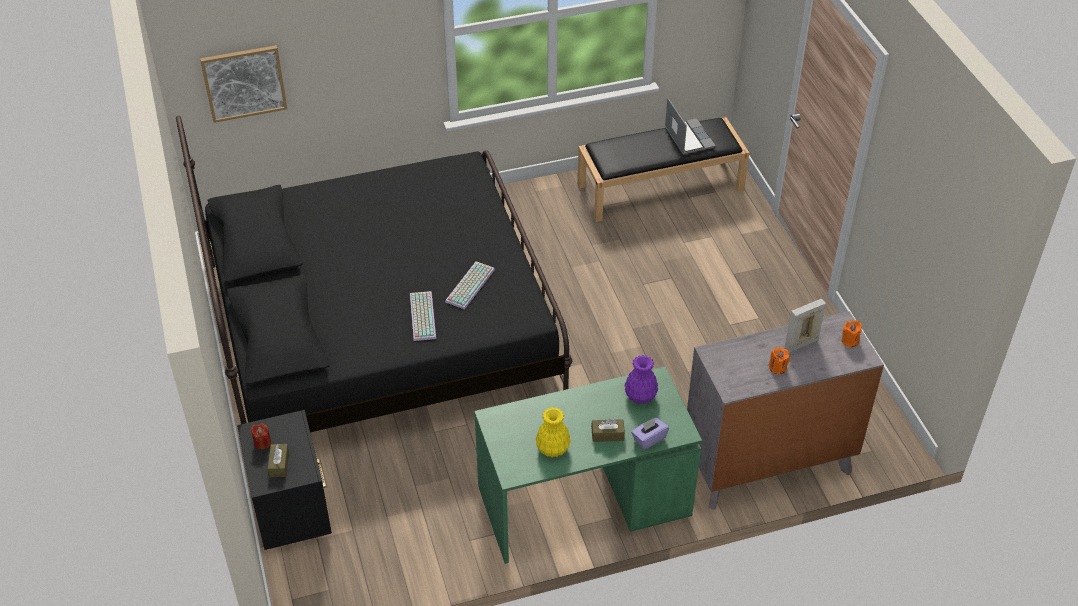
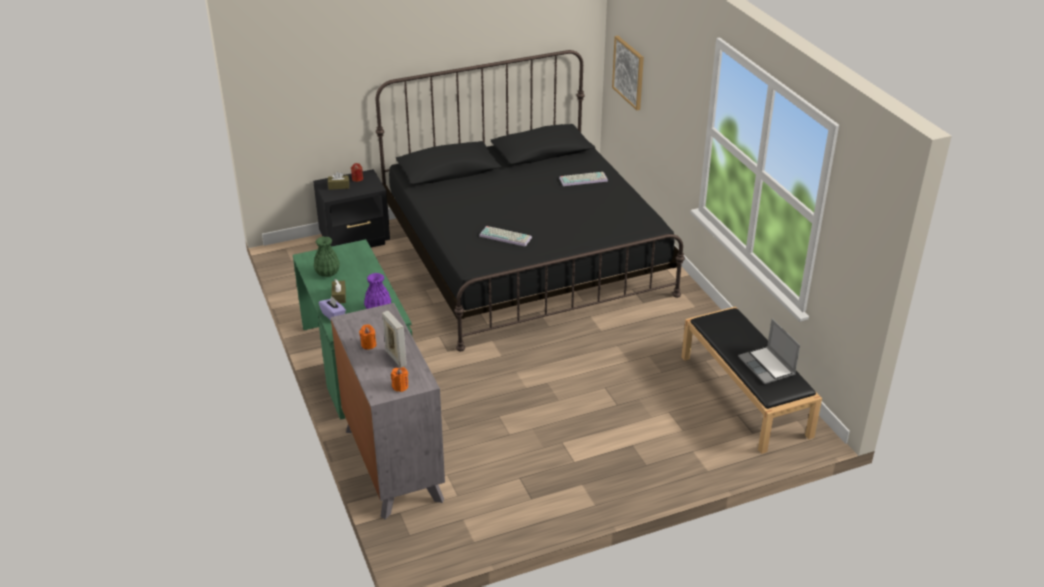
camera: 85 degrees right, 10 degrees down
keyboard [410,291,436,341] -> keyboard moved to [559,172,608,186]
yellow vase [536,407,571,457] -> green vase [314,236,340,277]
laptop [665,98,715,154] -> laptop turned 90 degrees clockwise [738,319,800,384]

